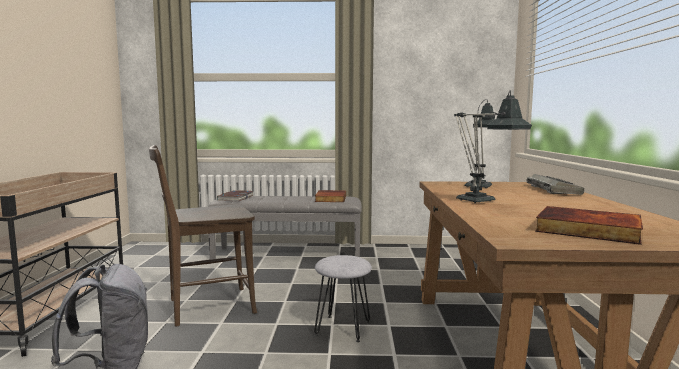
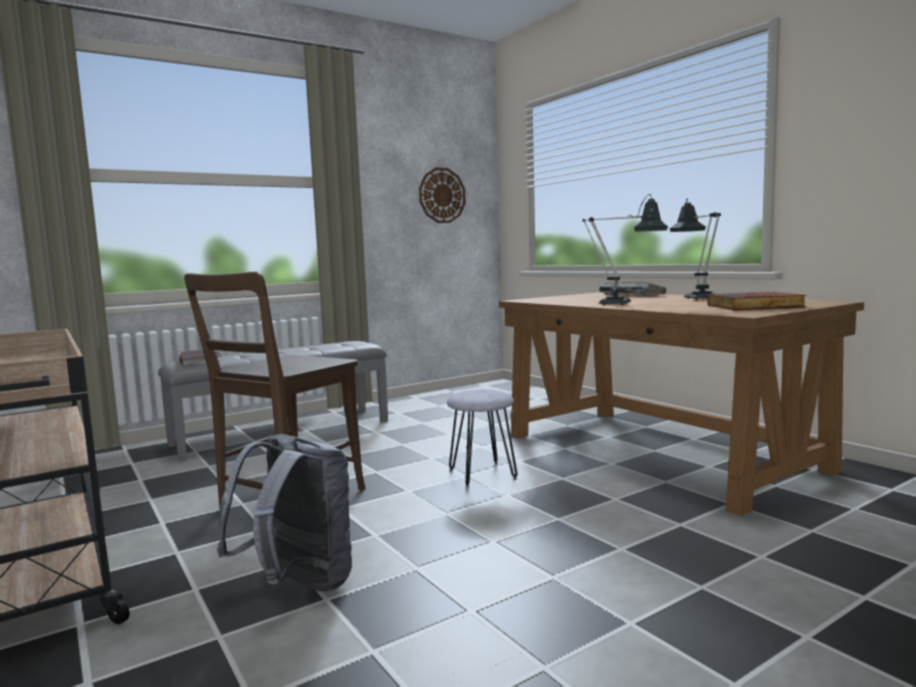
camera: 35 degrees left, 0 degrees up
book [315,190,346,202] -> none
table lamp [465,99,495,189] -> table lamp moved to [669,198,721,300]
none -> wall clock [419,167,466,223]

